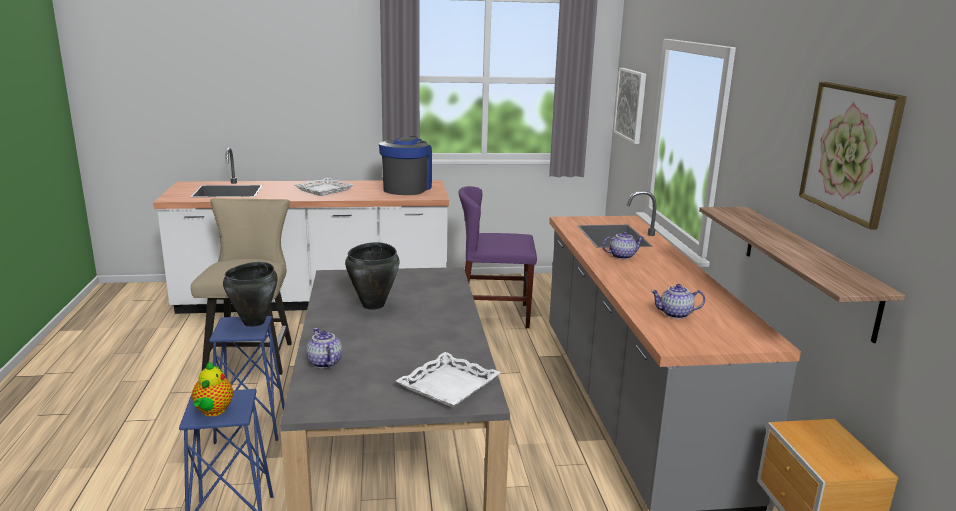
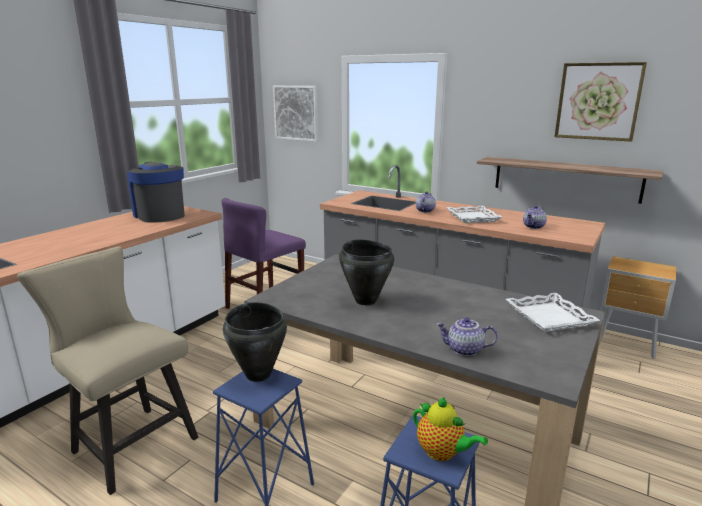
camera: 50 degrees left, 0 degrees up
white tray [295,178,353,196] -> white tray moved to [447,206,502,223]

